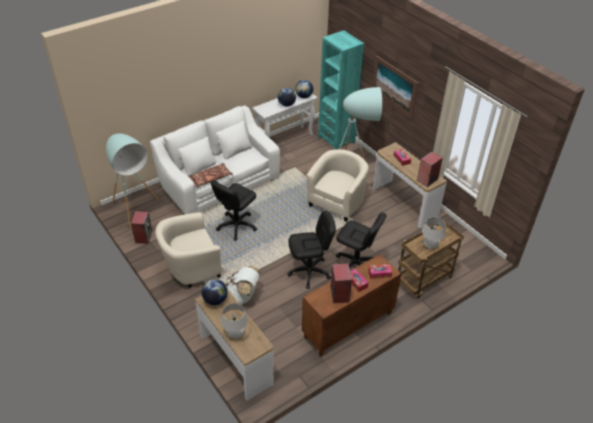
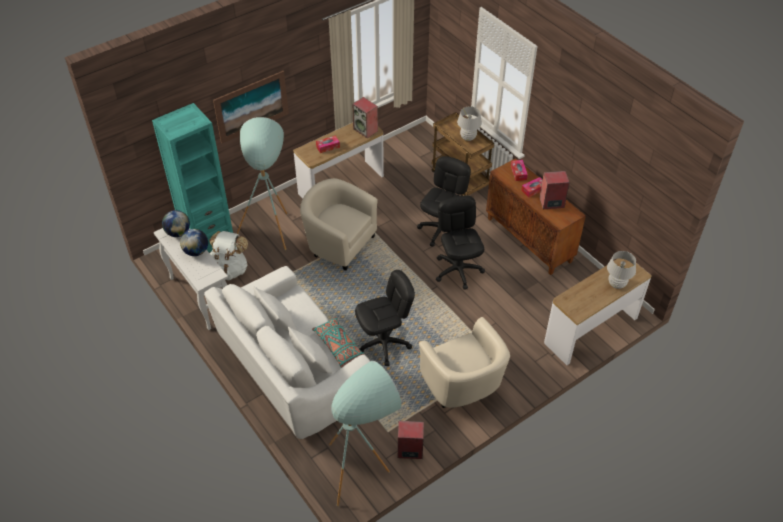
camera: 90 degrees left, 5 degrees up
brown pillow [188,163,233,187] -> turquoise pillow [312,317,365,368]
globe [202,279,228,305] -> none
black office chair [210,180,257,241] -> black office chair turned 60 degrees counterclockwise [355,270,415,366]
white backpack [225,266,260,305] -> white backpack moved to [209,231,248,280]

